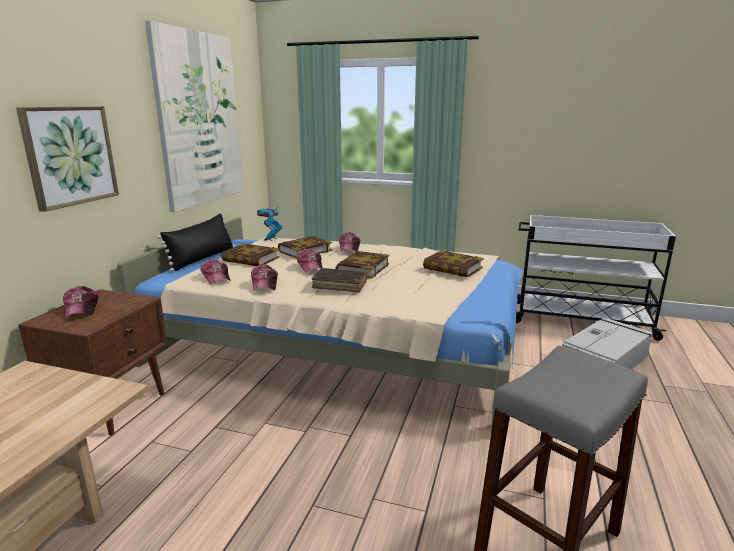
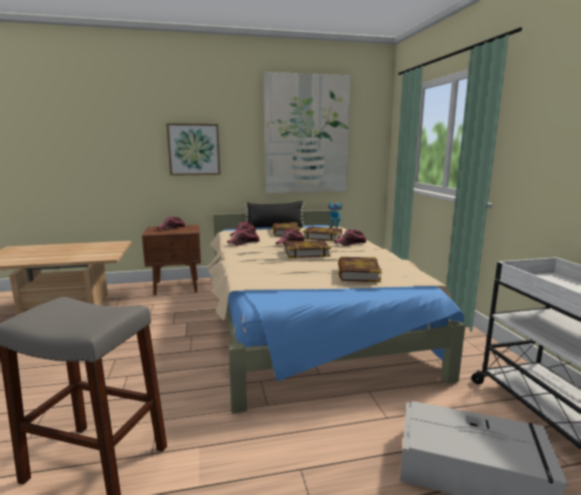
camera: 60 degrees right, 5 degrees down
brown book [312,268,367,292] -> none

